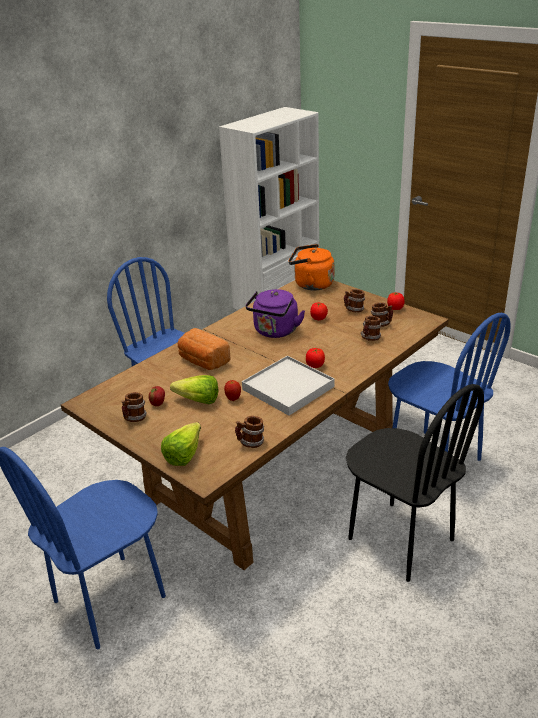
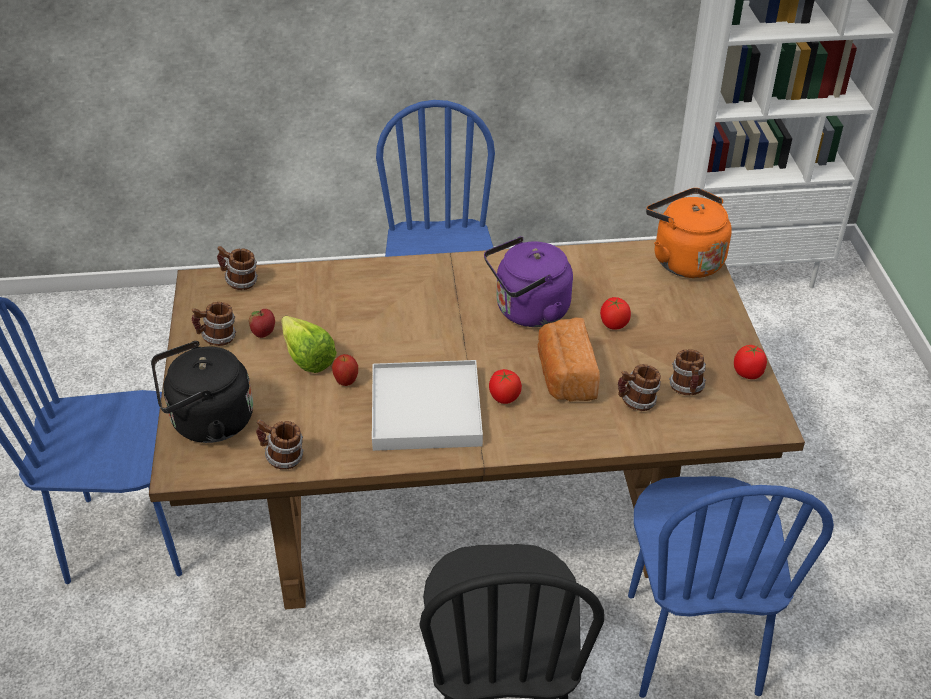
camera: 40 degrees right, 10 degrees up
lettuce [161,422,201,466] -> black kettle [151,341,253,443]
bread [178,328,231,370] -> bread moved to [537,317,600,402]
mug [344,289,365,313] -> mug moved to [217,246,258,290]

